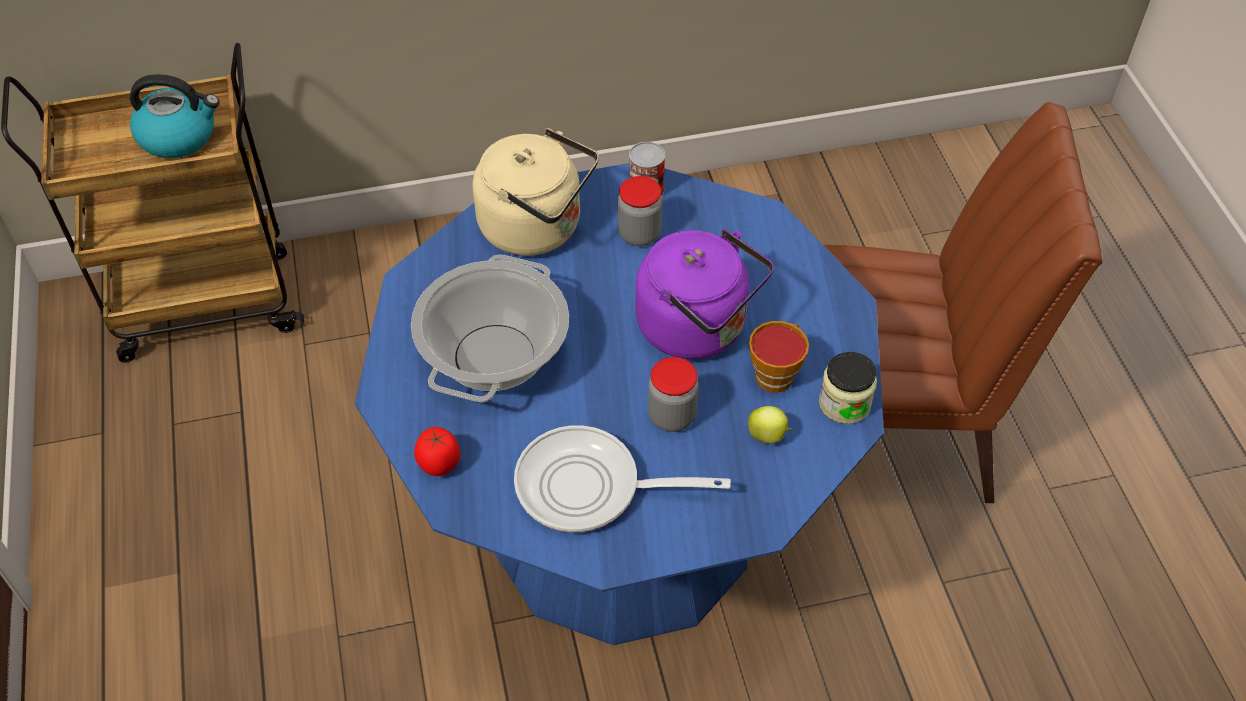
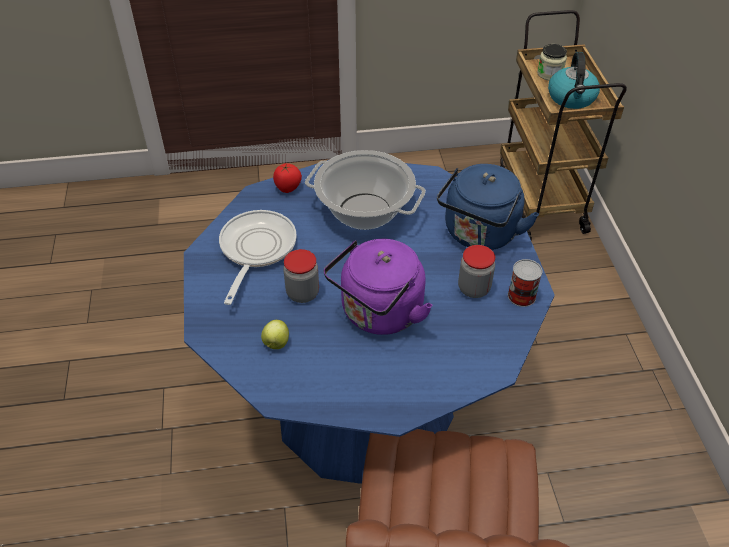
camera: 95 degrees right, 5 degrees down
beige kettle [473,128,599,256] -> blue kettle [437,164,539,250]
cup [749,321,809,393] -> none
jar [819,352,877,424] -> jar moved to [537,44,567,81]

